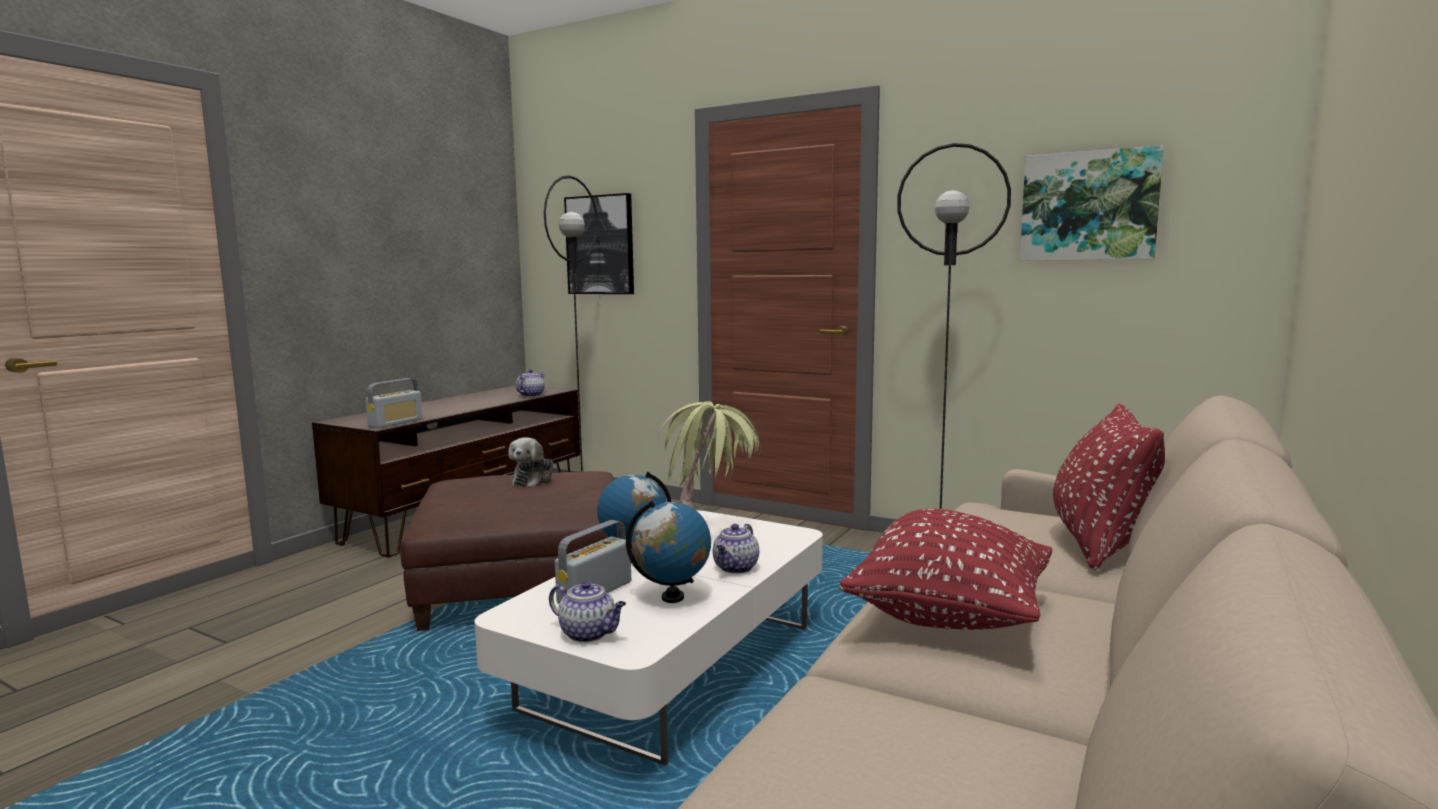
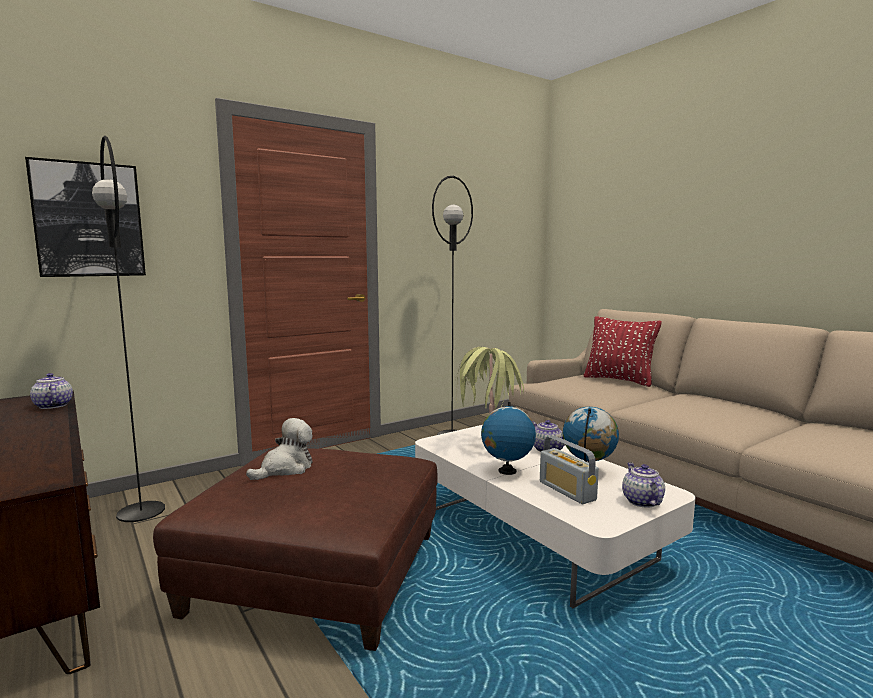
camera: 65 degrees left, 0 degrees up
radio [365,378,423,428] -> none
plush toy [508,437,553,487] -> plush toy turned 90 degrees counterclockwise [246,418,312,480]
teapot [549,581,626,643] -> teapot turned 60 degrees counterclockwise [622,463,665,508]
red pillow [839,509,1052,630] -> none
picture [1020,145,1164,261] -> none

